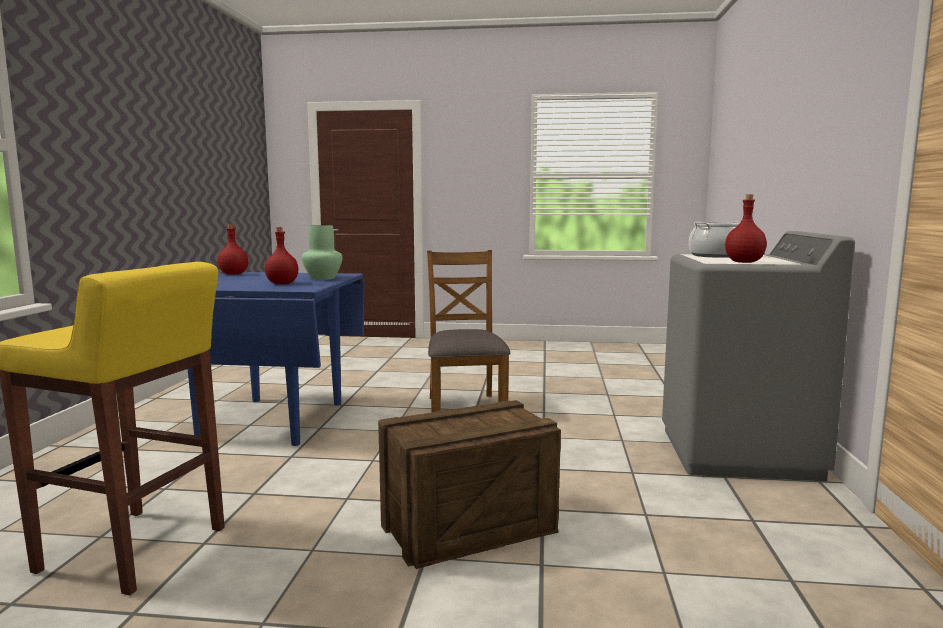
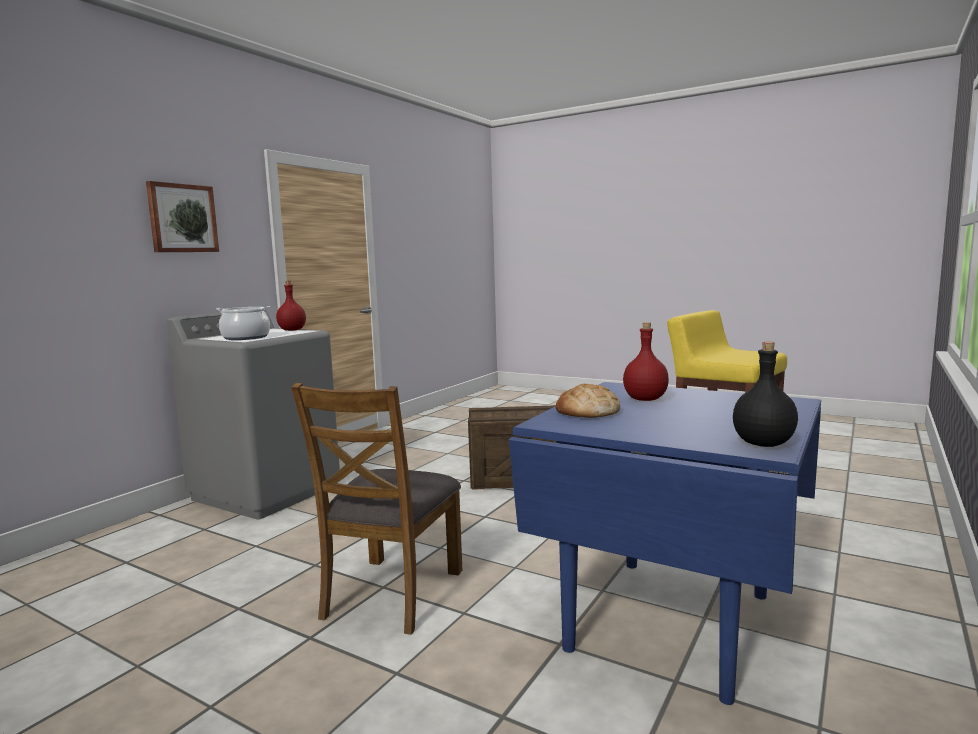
camera: 155 degrees left, 0 degrees up
red bottle [218,224,249,275] -> black bottle [733,342,798,447]
green vase [302,225,342,280] -> bread [555,384,620,418]
none -> picture [146,181,219,252]

